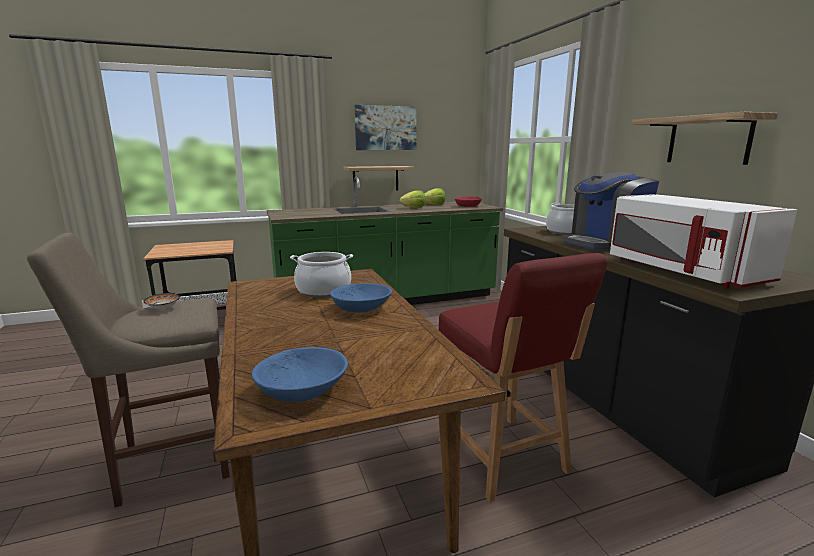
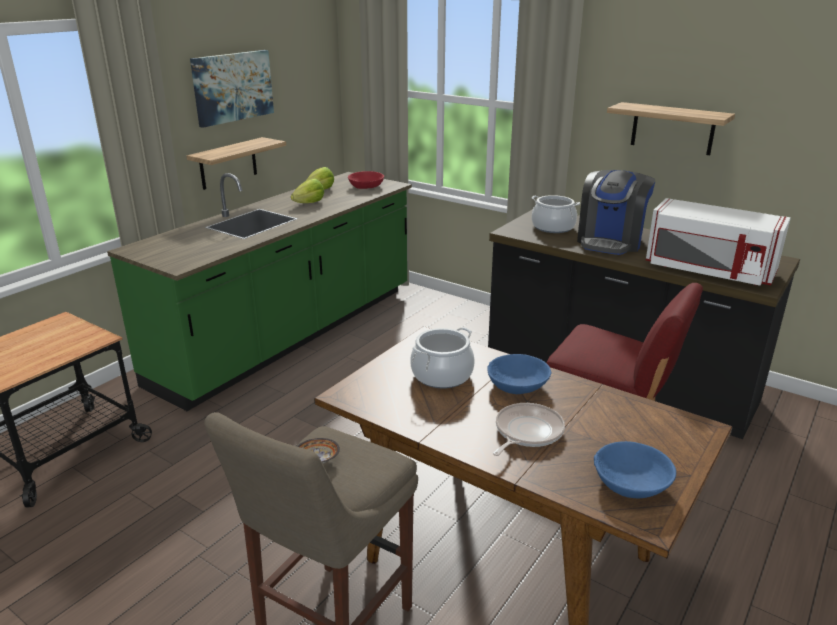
camera: 35 degrees left, 10 degrees up
none -> frying pan [493,403,565,456]

